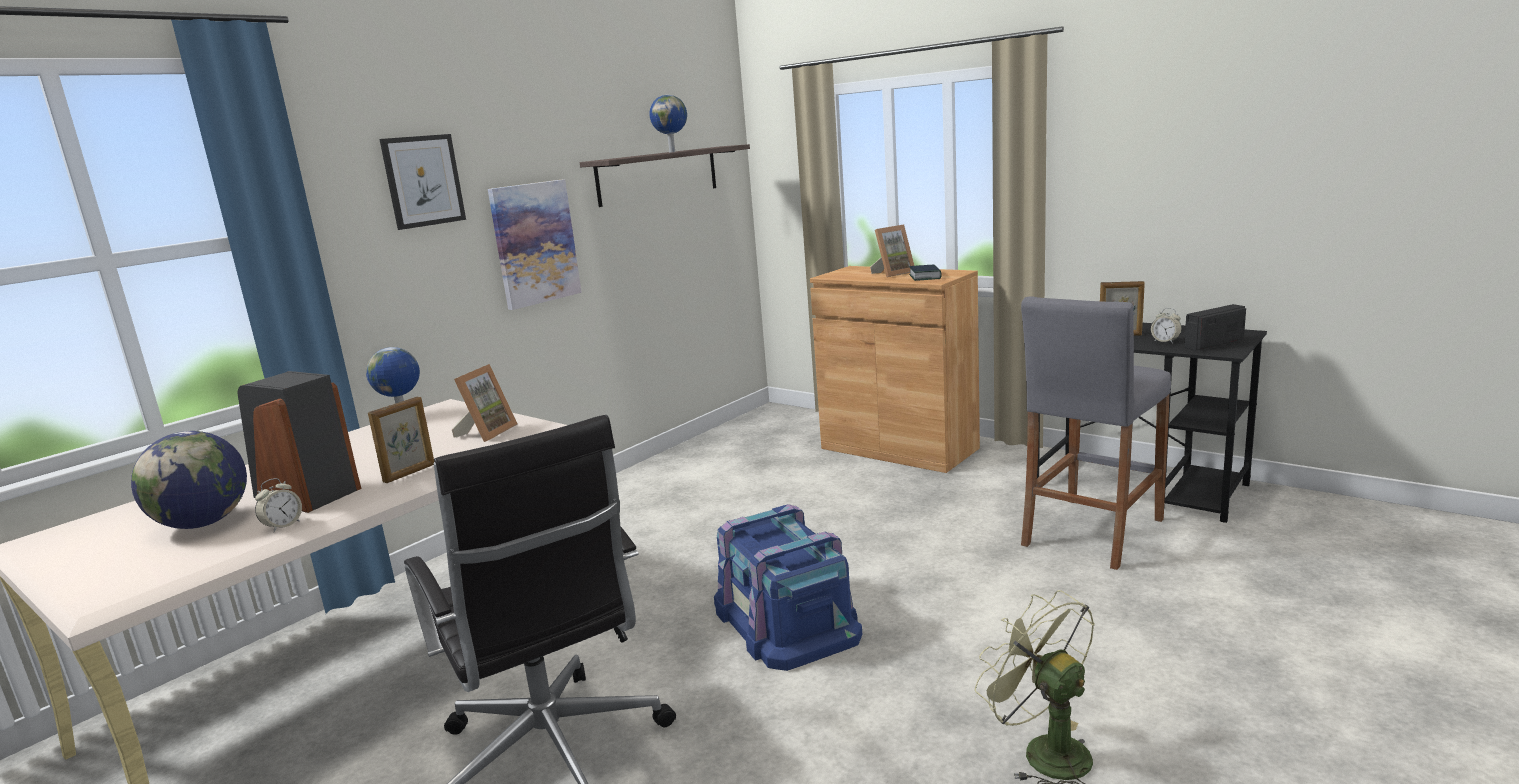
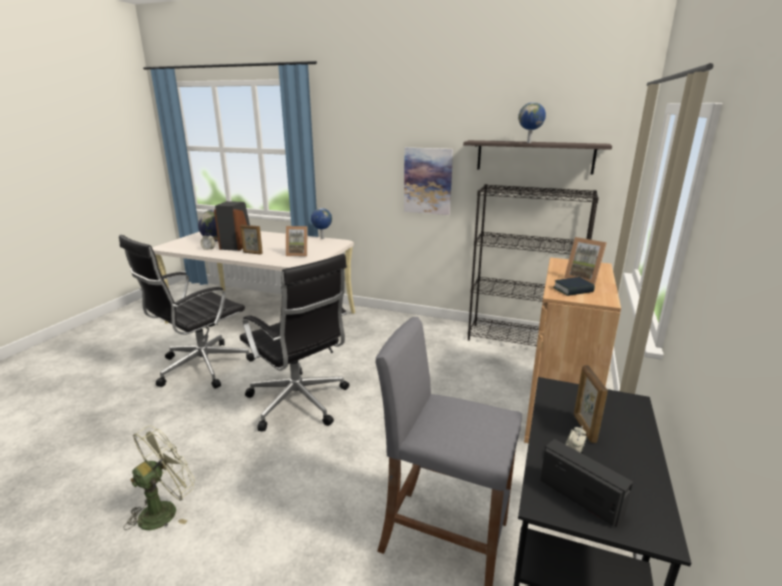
camera: 70 degrees right, 5 degrees up
picture [379,134,466,230] -> none
blue storage box [714,504,862,671] -> black office chair [240,254,349,431]
none -> black bookcase [468,184,599,346]

